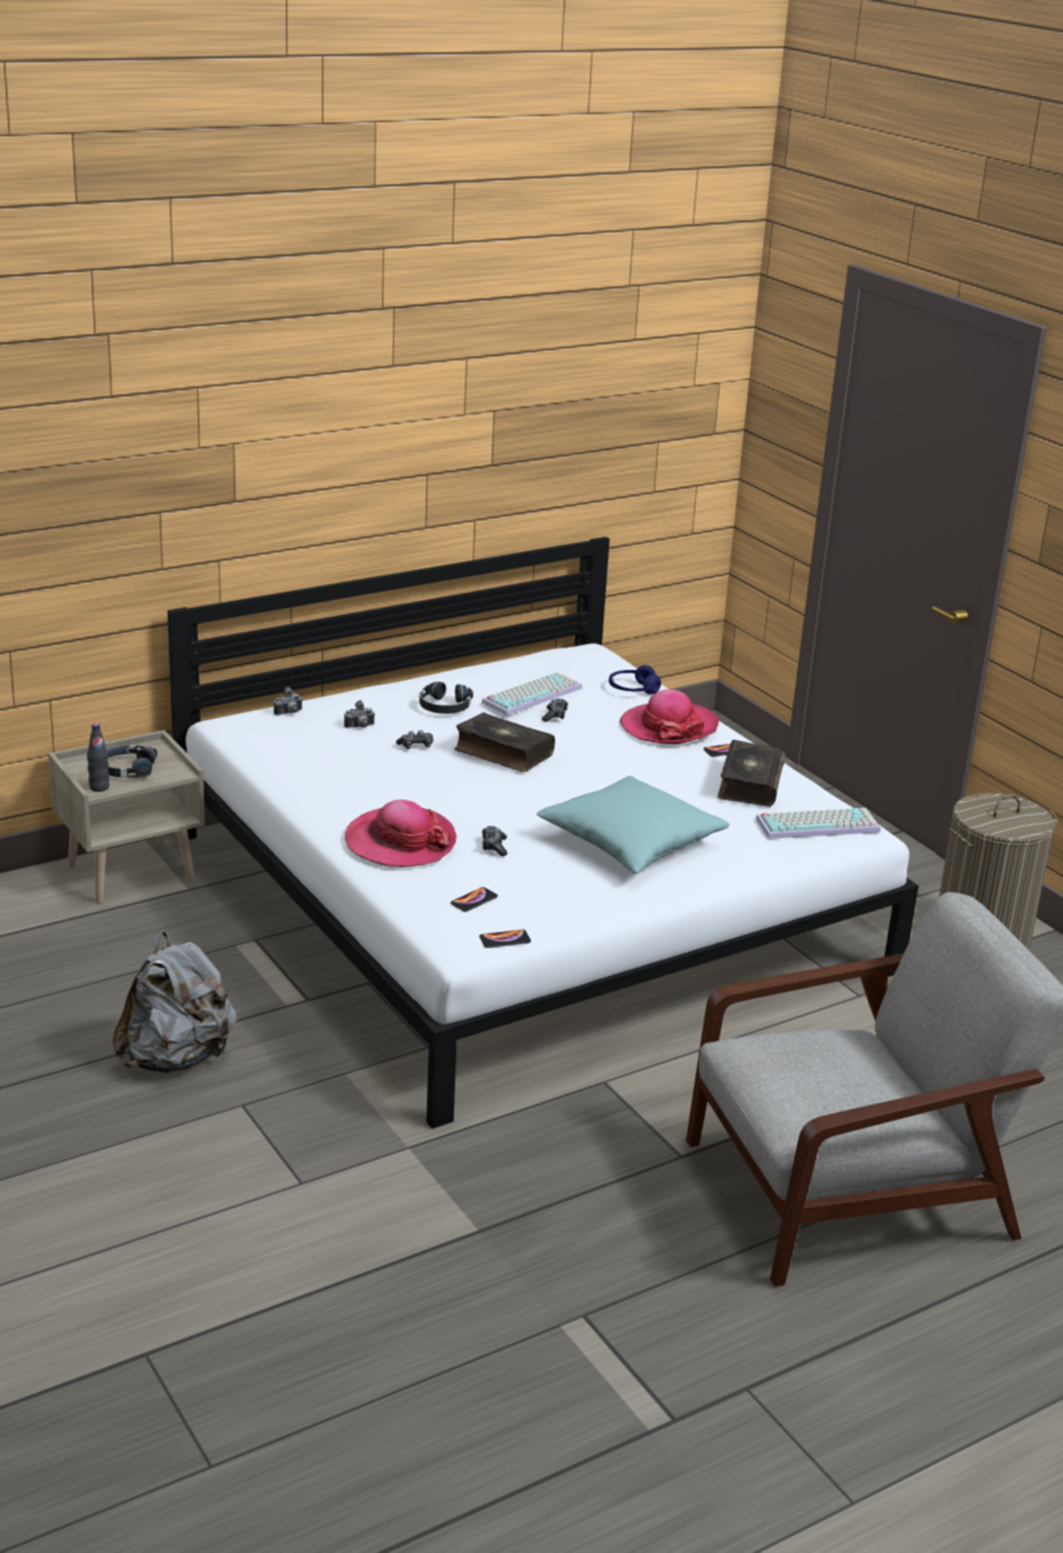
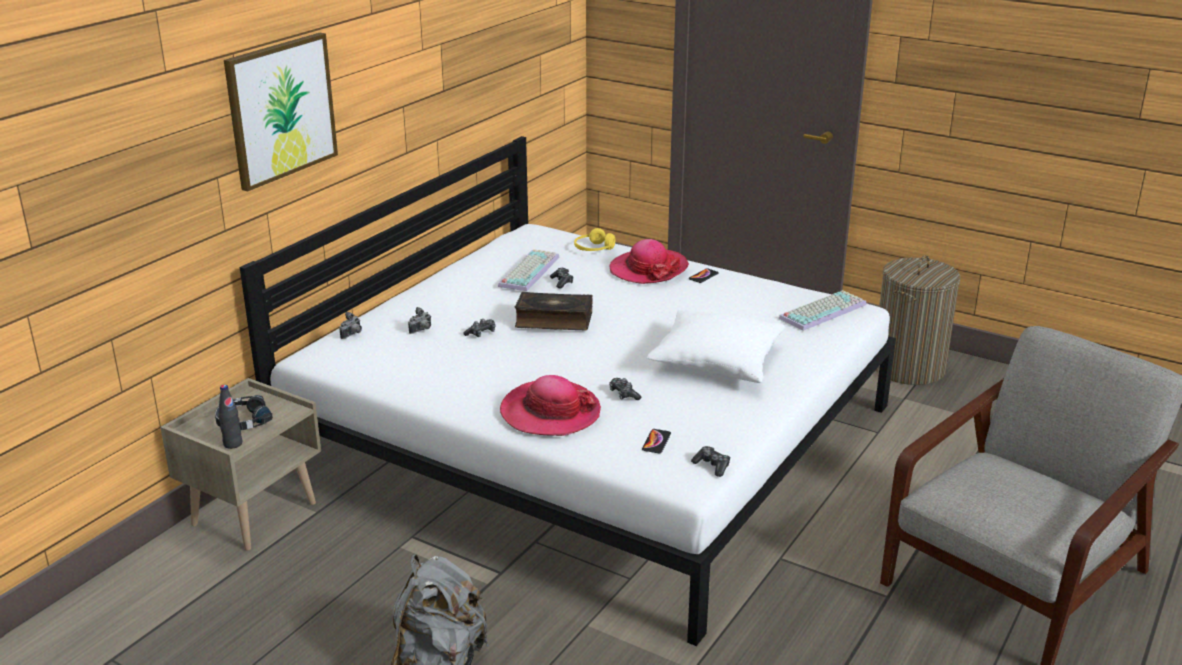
camera: 25 degrees left, 0 degrees up
black headphones [419,682,473,714] -> none
phone [479,929,531,948] -> game controller [691,446,730,477]
turquoise pillow [536,776,730,874] -> white pillow [646,310,785,383]
blue headphones [609,665,661,694] -> yellow headphones [574,228,615,251]
book [718,740,785,807] -> none
none -> picture [224,33,338,192]

